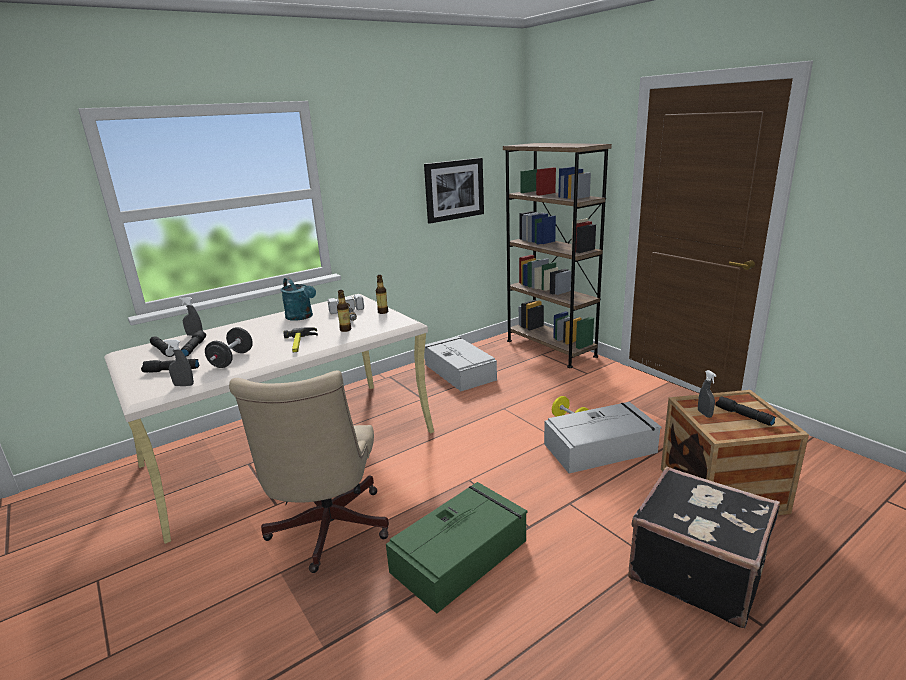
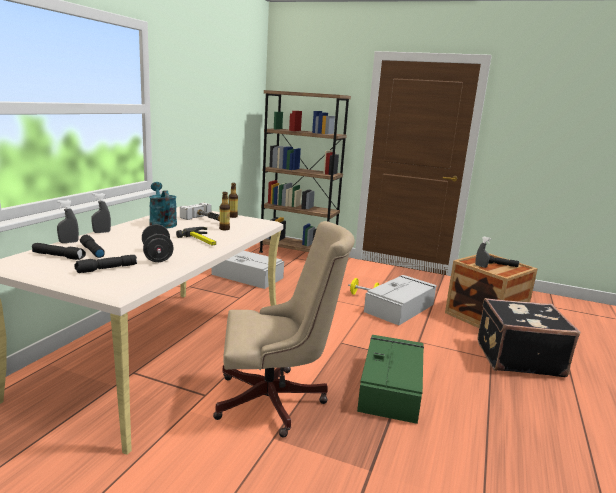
camera: 35 degrees left, 5 degrees down
grey spray bottle [164,339,194,386] -> grey spray bottle moved to [91,193,111,233]
beige office chair [229,371,389,573] -> beige office chair turned 60 degrees counterclockwise [213,221,355,438]
turquoise watering can [281,277,316,321] -> turquoise watering can turned 135 degrees counterclockwise [149,182,177,229]
picture [424,158,484,224] -> none

